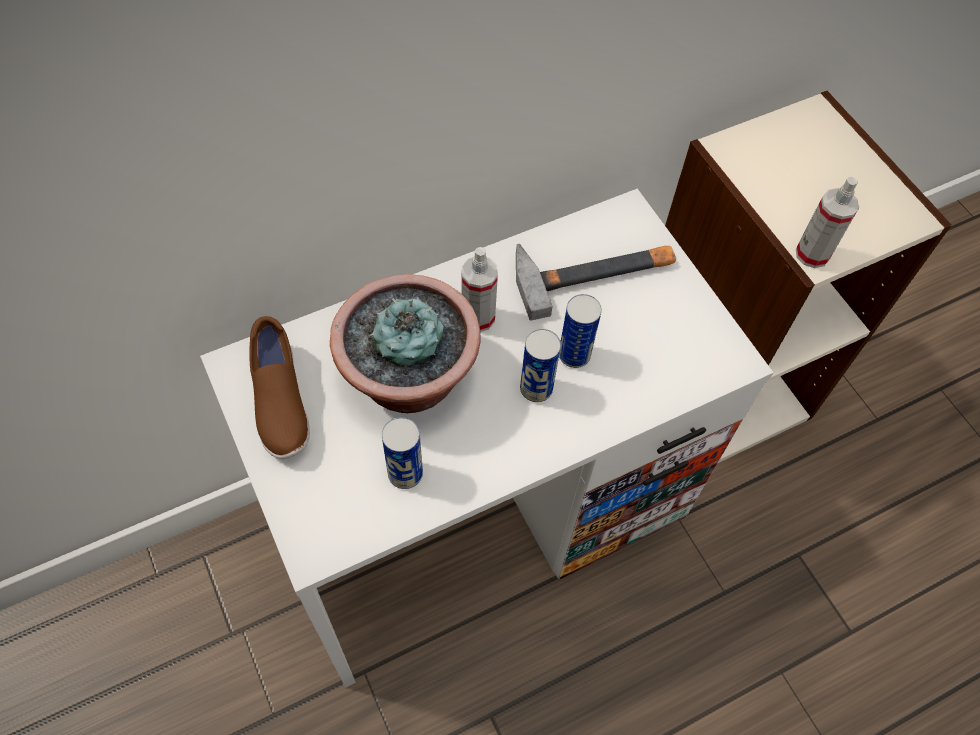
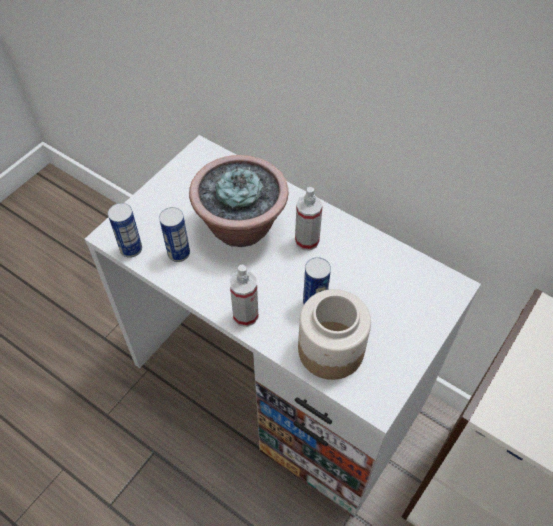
camera: 65 degrees right, 5 degrees down
brown shoe [250,316,310,459] -> none
hammer [516,244,676,321] -> none
can [520,329,561,402] -> can moved to [108,203,142,258]
spray bottle [796,177,859,268] -> spray bottle moved to [229,265,259,327]
none -> jar [298,289,371,380]

